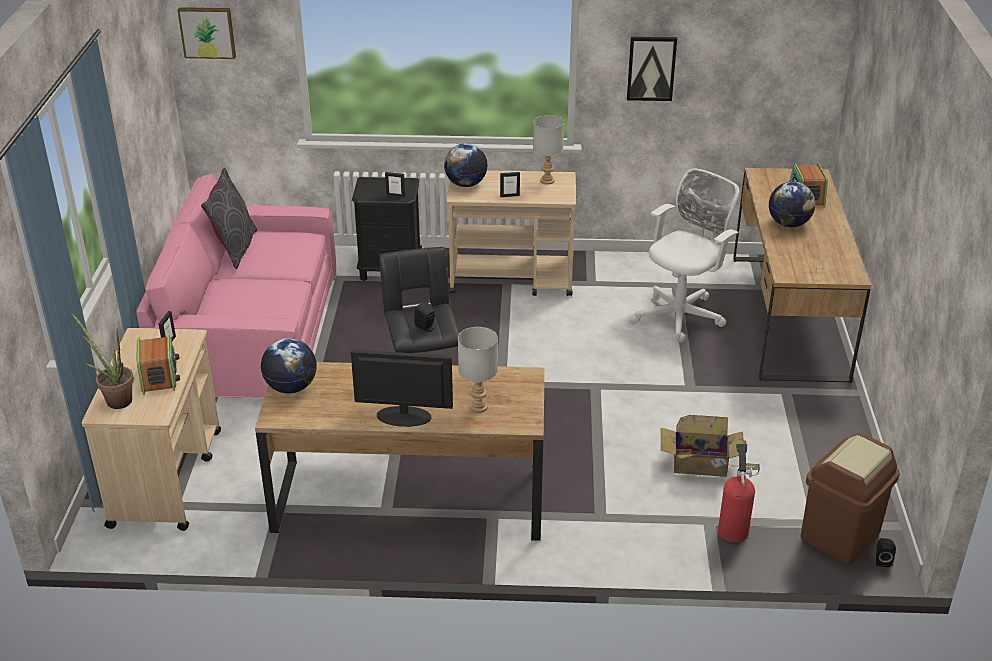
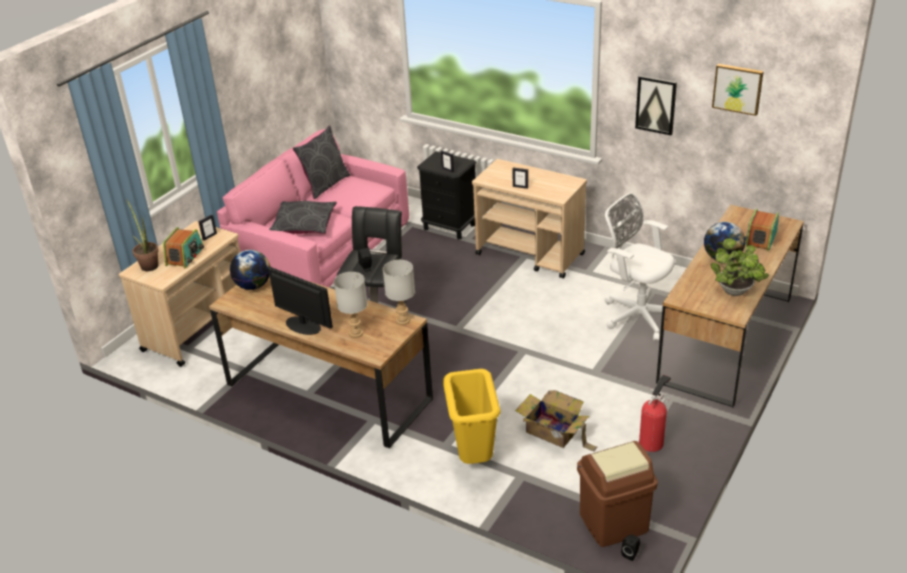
camera: 30 degrees right, 0 degrees up
picture [178,7,236,59] -> picture moved to [712,64,764,116]
globe [444,143,488,187] -> none
grey table lamp [533,115,564,185] -> grey table lamp moved to [383,260,415,325]
white office chair [629,168,740,343] -> white office chair turned 120 degrees counterclockwise [605,193,675,341]
fire extinguisher [718,444,759,542] -> fire extinguisher moved to [639,375,671,452]
none -> grey pillow [269,201,337,234]
none -> yellow trash can [443,369,500,464]
none -> potted plant [711,238,769,296]

